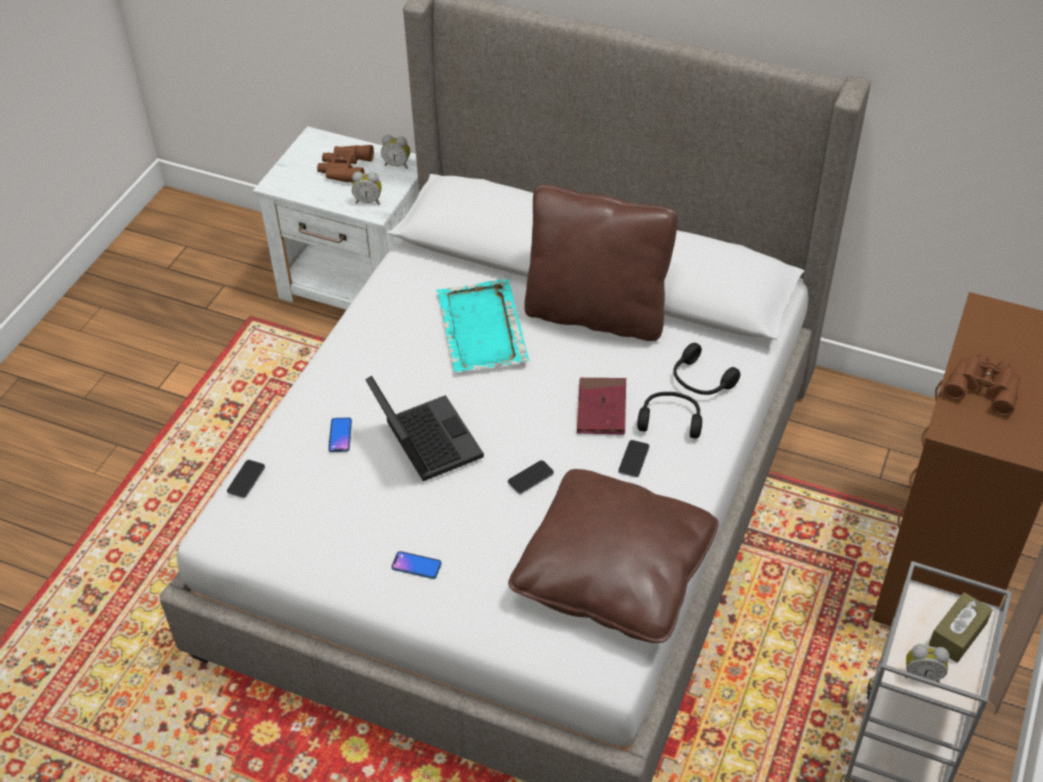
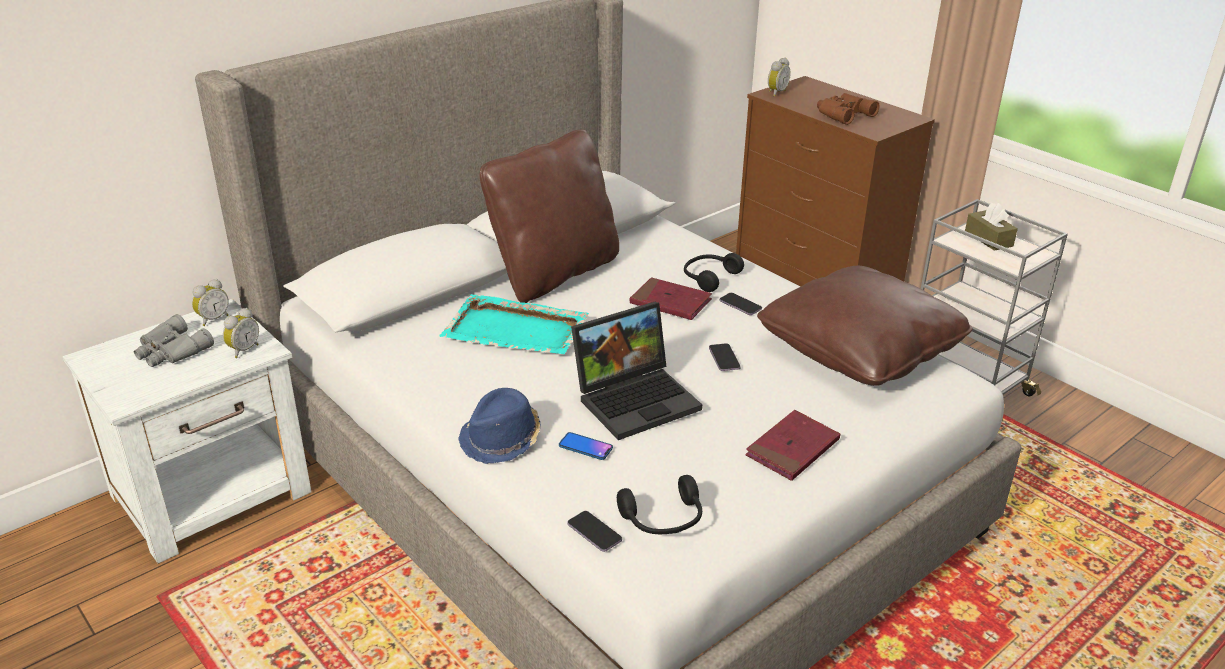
camera: 65 degrees left, 15 degrees down
brown binoculars [317,145,374,183] -> grey binoculars [134,314,214,367]
laptop [365,376,484,481] -> laptop turned 150 degrees clockwise [571,302,702,440]
phone [391,551,442,579] -> red book [745,410,840,481]
black headphones [673,343,740,395] -> black headphones moved to [617,475,702,534]
alarm clock [905,644,949,683] -> alarm clock moved to [768,58,791,97]
none -> blue hat [458,388,541,464]

